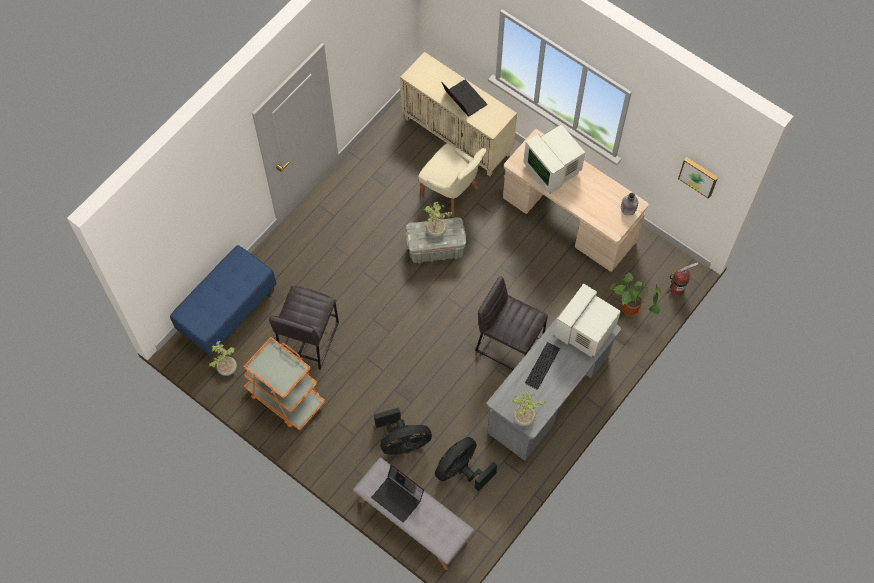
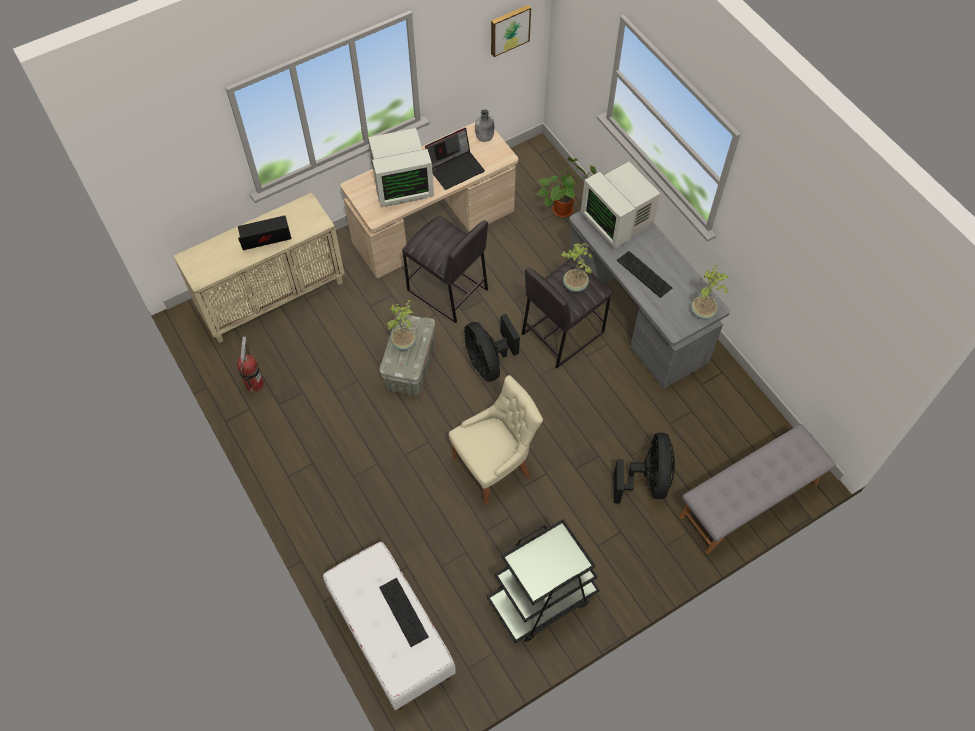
camera: 70 degrees left, 5 degrees down
blue bench [170,245,277,357] -> white bench [323,541,456,710]
potted plant [209,341,237,376] -> potted plant moved to [561,243,592,292]
orange cart [244,337,325,431] -> black cart [487,519,600,643]
grey stool [269,285,339,370] -> grey stool moved to [402,215,488,323]
laptop [371,465,424,523] -> laptop moved to [425,128,485,190]
beige chair [418,143,487,217] -> beige chair moved to [449,375,543,505]
black fan [435,437,497,491] -> black fan moved to [464,314,520,382]
fire extinguisher [668,262,699,296] -> fire extinguisher moved to [237,337,264,394]
none -> keyboard [379,578,429,647]

